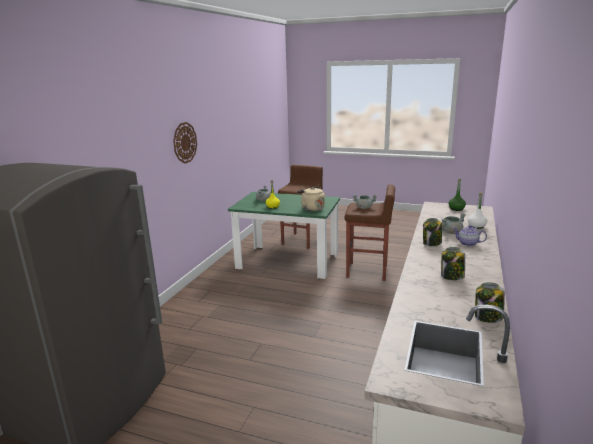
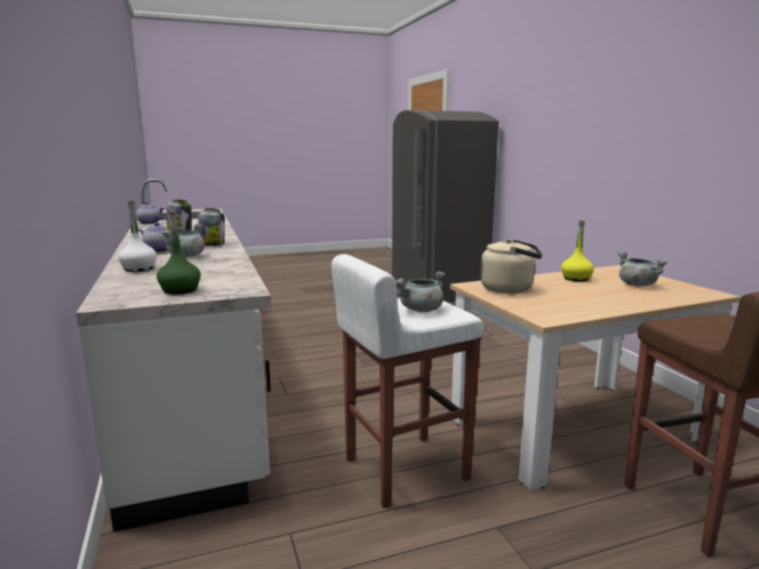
camera: 140 degrees right, 5 degrees down
wall clock [173,122,197,164] -> none
green dining table [228,192,340,279] -> beige dining table [450,265,740,490]
brown stool [344,184,395,281] -> white stool [331,254,485,508]
jar [475,282,505,323] -> teapot [135,202,164,224]

